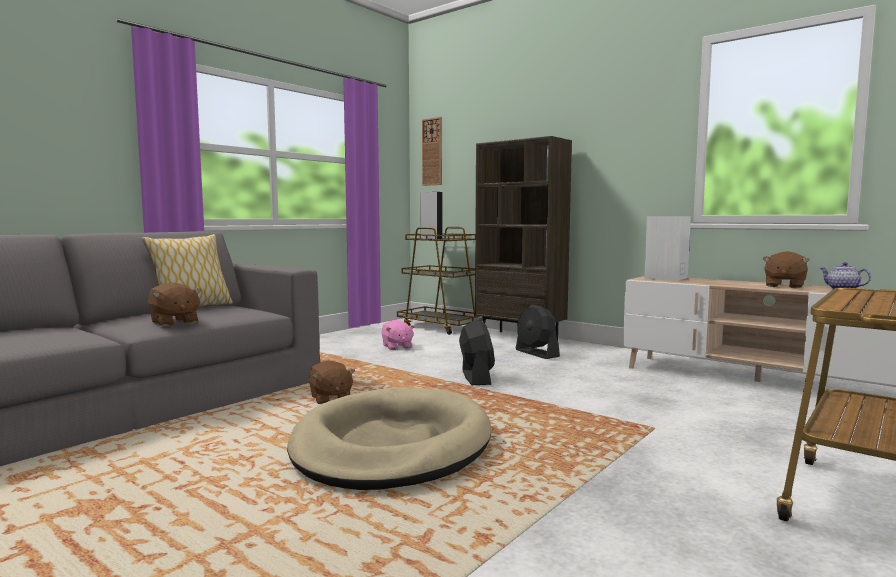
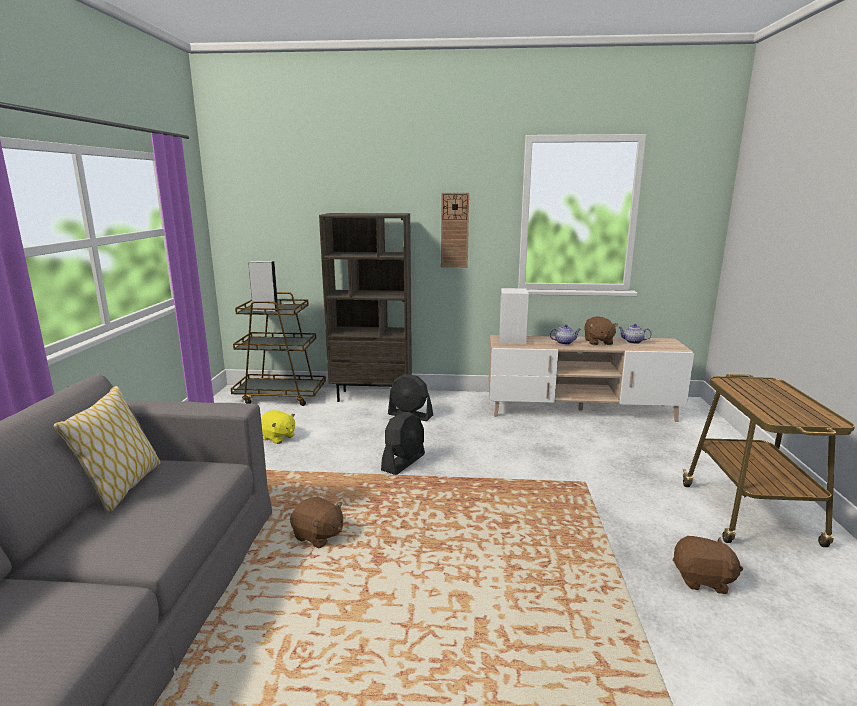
camera: 35 degrees left, 10 degrees up
brown plush toy [148,282,202,326] -> brown plush toy moved to [673,536,743,594]
beige dog bed [287,387,492,490] -> none
pink plush toy [381,320,415,350] -> yellow plush toy [261,410,295,444]
wall clock [422,117,442,186] -> wall clock moved to [441,193,469,268]
black fan [459,320,495,385] -> black fan turned 75 degrees clockwise [381,412,425,475]
none -> teapot [550,325,581,345]

